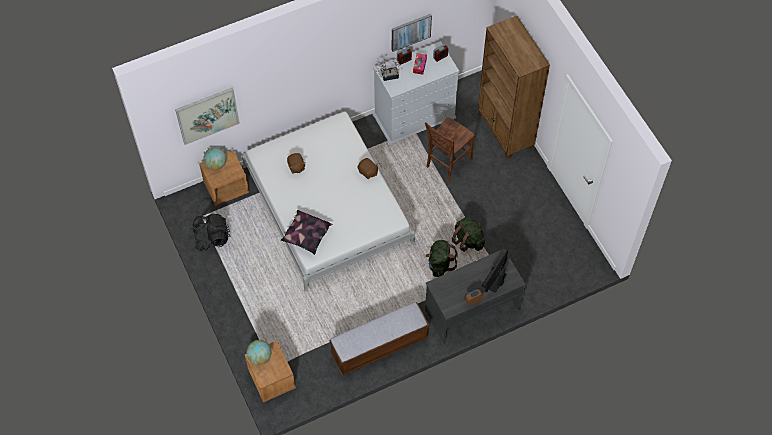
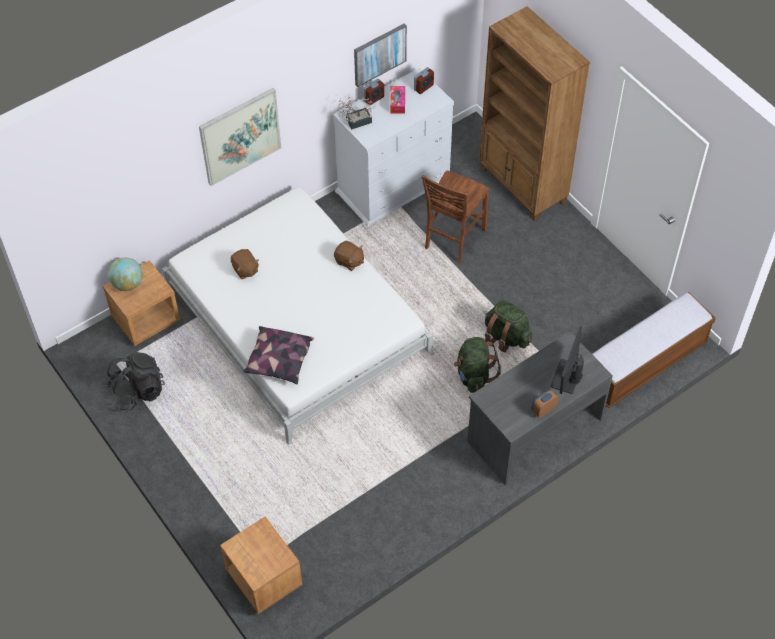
camera: 10 degrees left, 5 degrees down
picture [175,88,240,145] -> picture moved to [199,88,281,186]
globe [246,340,271,365] -> none
bench [330,302,429,376] -> bench moved to [592,292,716,408]

